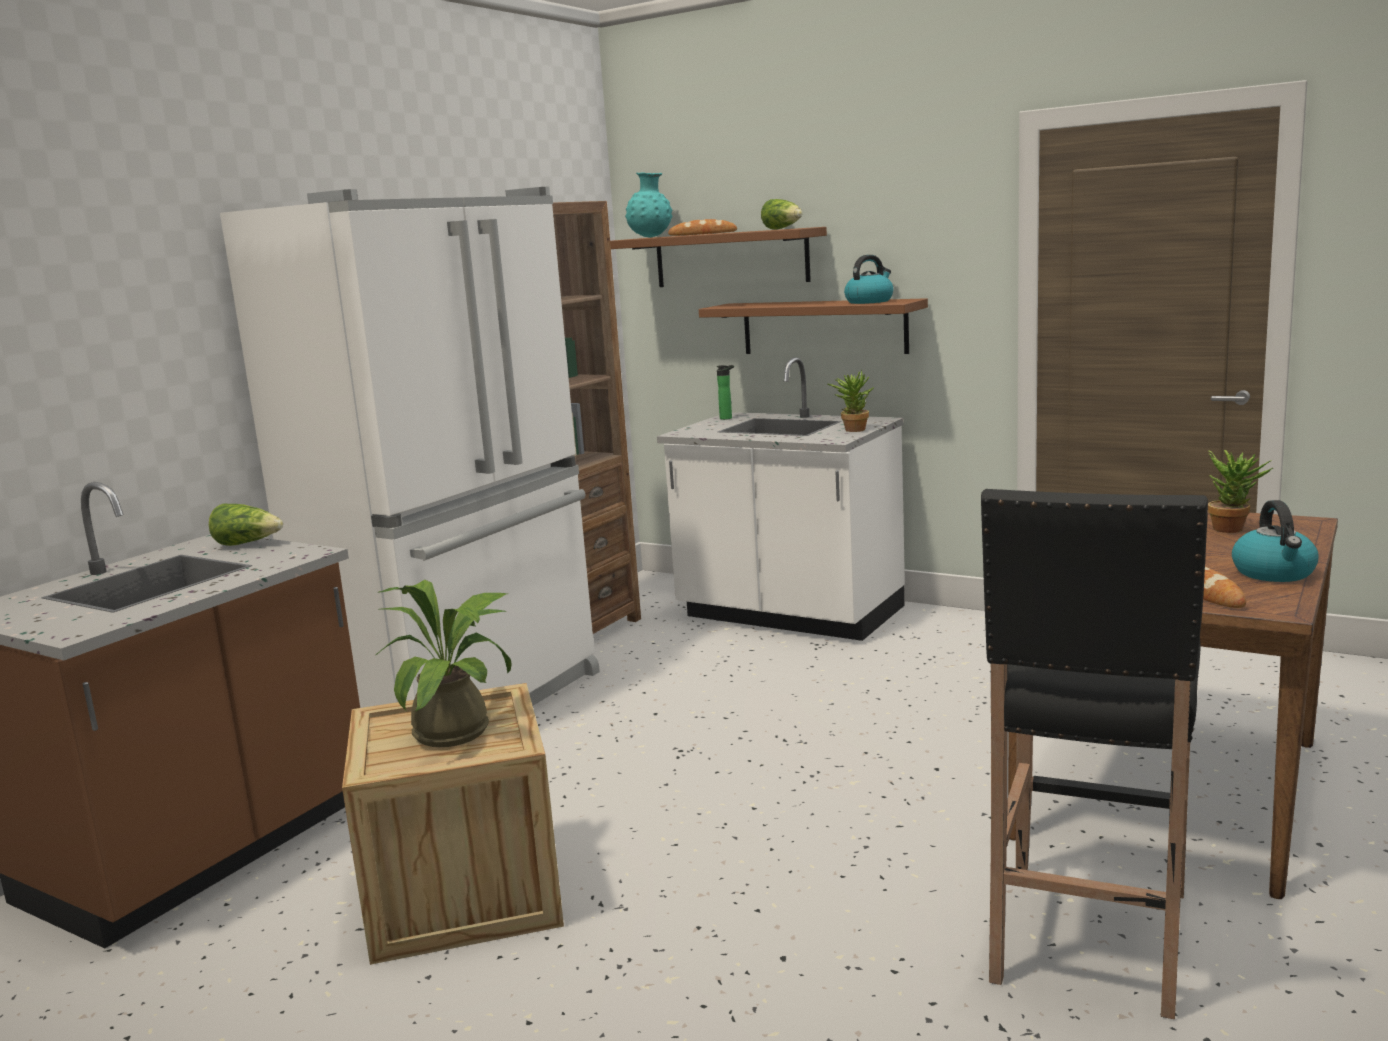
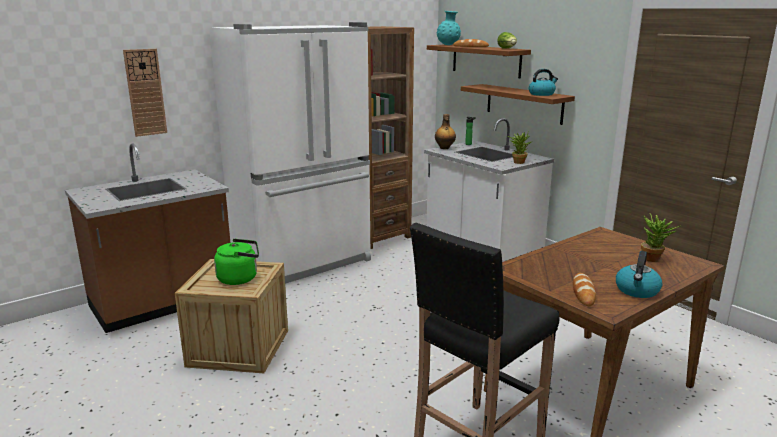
camera: 20 degrees right, 5 degrees up
lettuce [209,504,283,546] -> none
potted plant [376,579,512,747] -> green kettle [214,239,259,285]
none -> wall clock [123,49,167,137]
none -> bottle [435,114,456,149]

